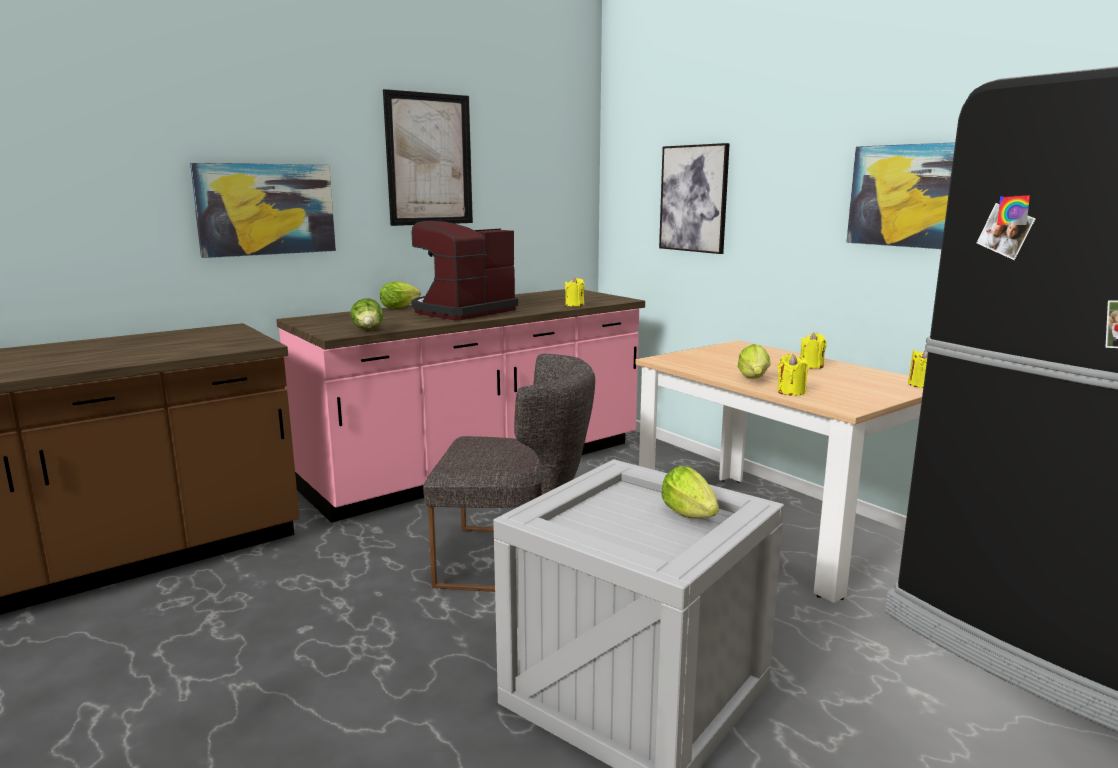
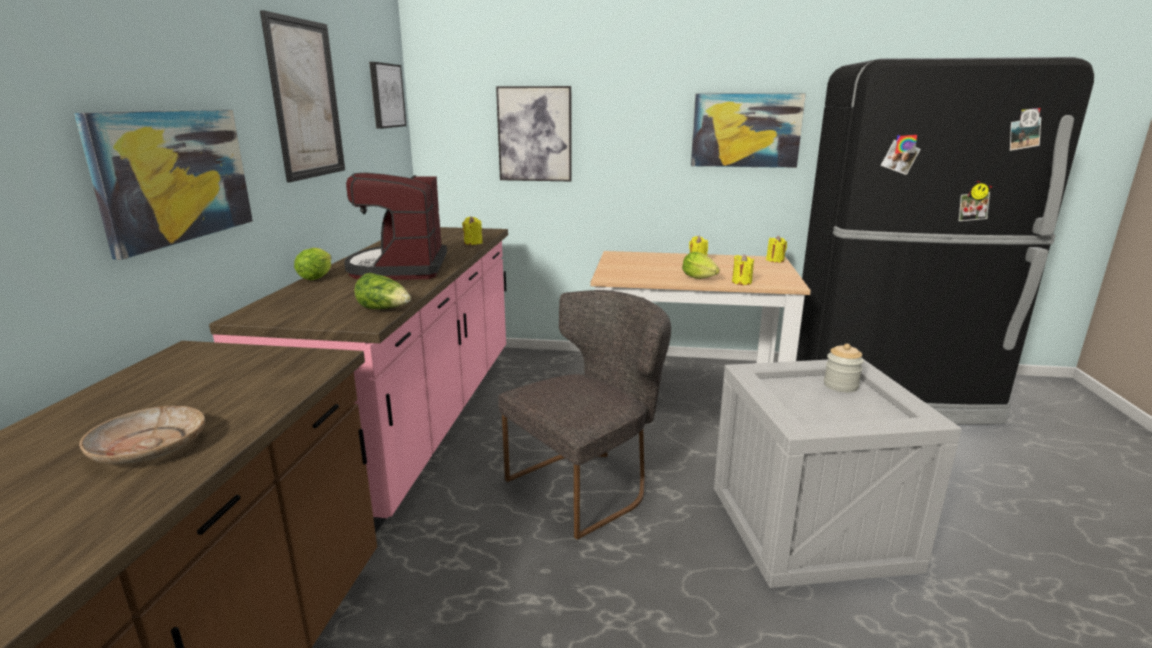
camera: 45 degrees left, 5 degrees up
lettuce [662,466,719,519] -> jar [824,344,864,392]
none -> beige plate [79,406,205,464]
none -> picture [369,62,406,129]

